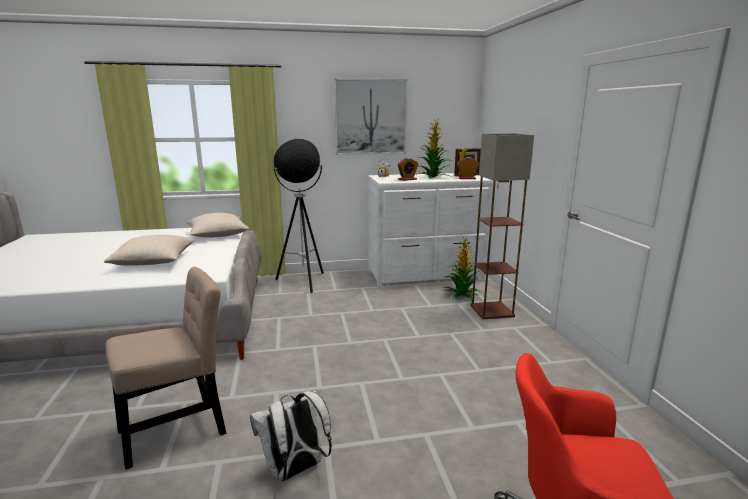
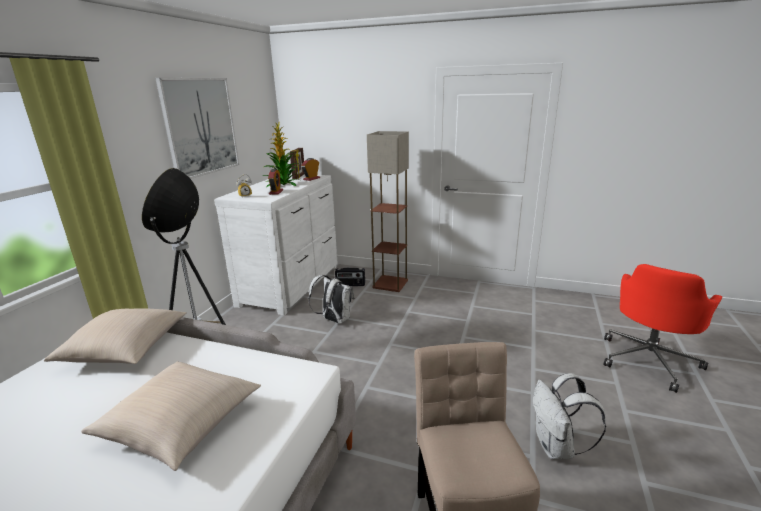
camera: 60 degrees left, 5 degrees up
potted plant [442,237,481,302] -> radio [335,268,365,286]
none -> white backpack [308,275,355,324]

